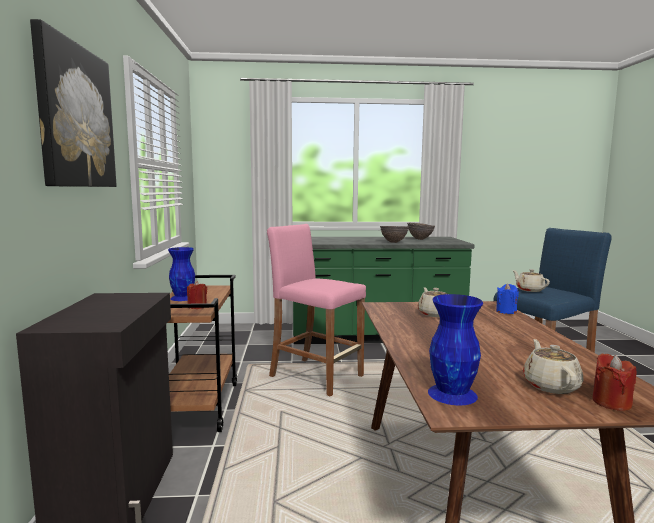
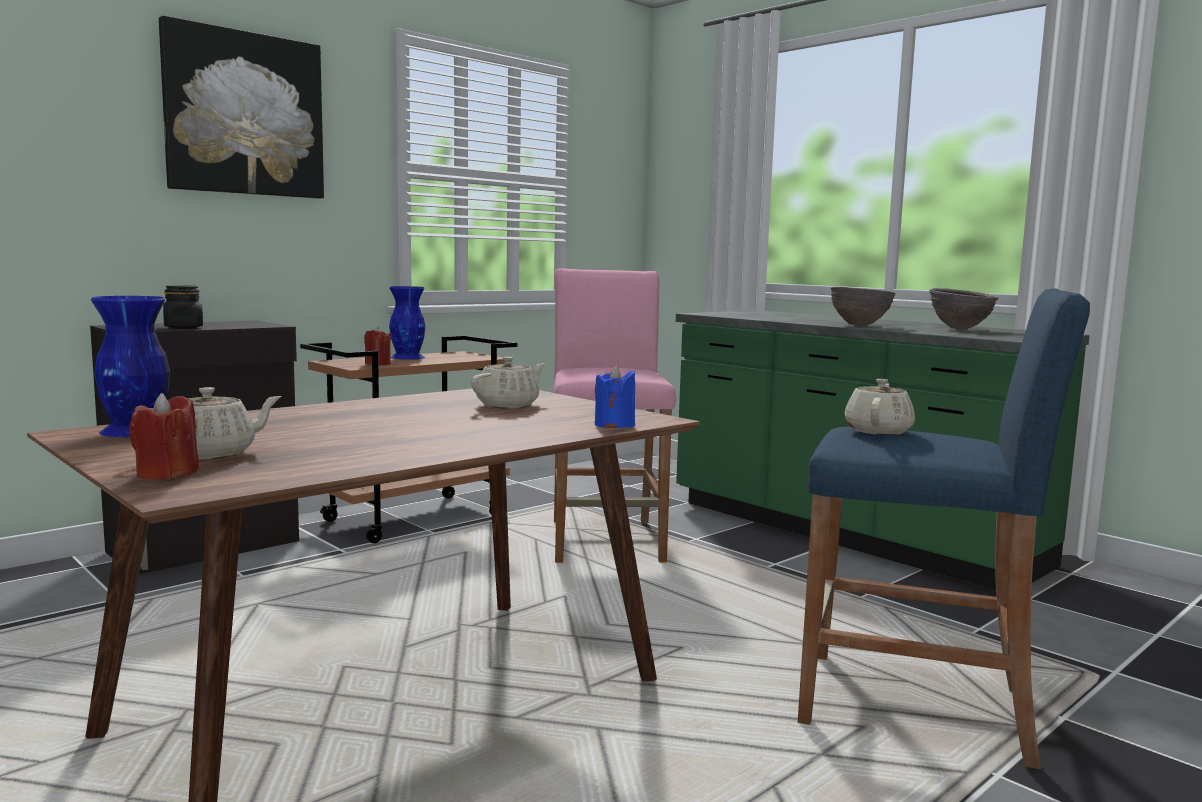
camera: 50 degrees right, 0 degrees up
none -> black jar [163,285,203,329]

